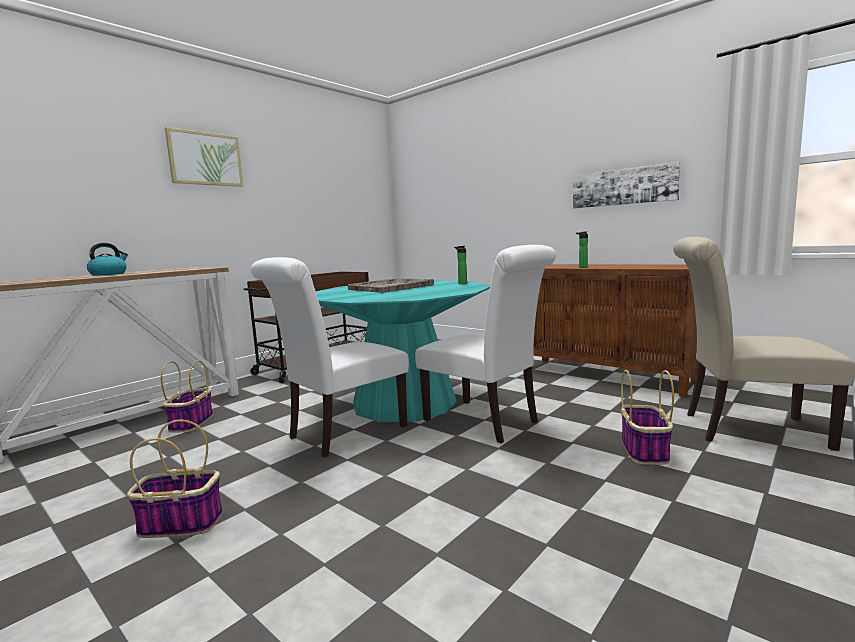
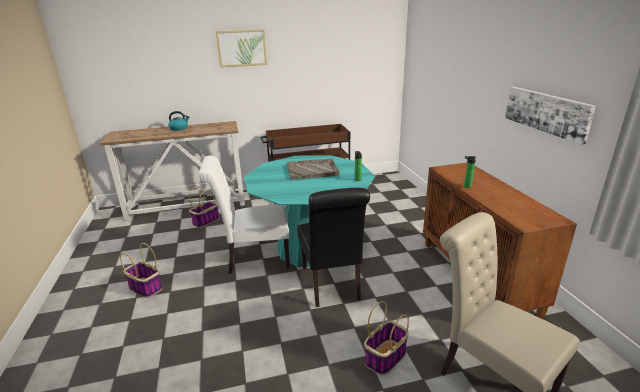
camera: 35 degrees right, 15 degrees up
white chair [415,245,556,443] -> black chair [297,188,370,307]

